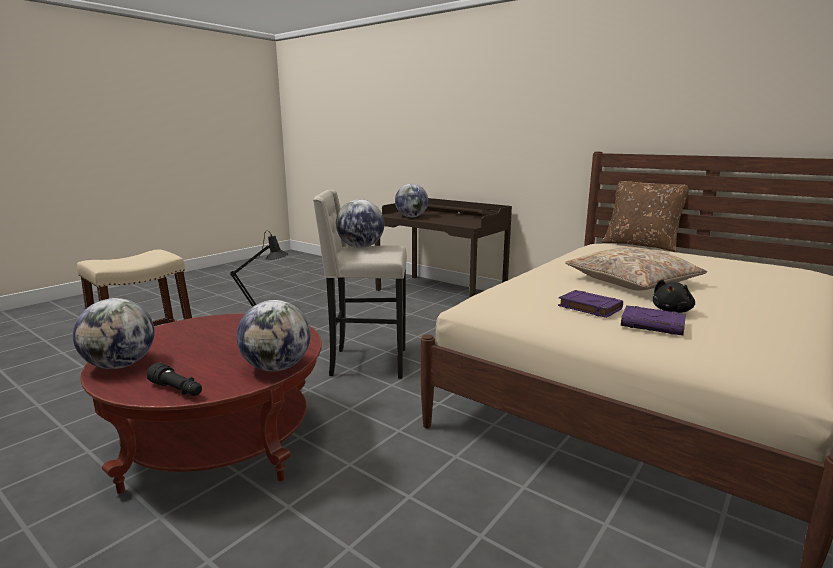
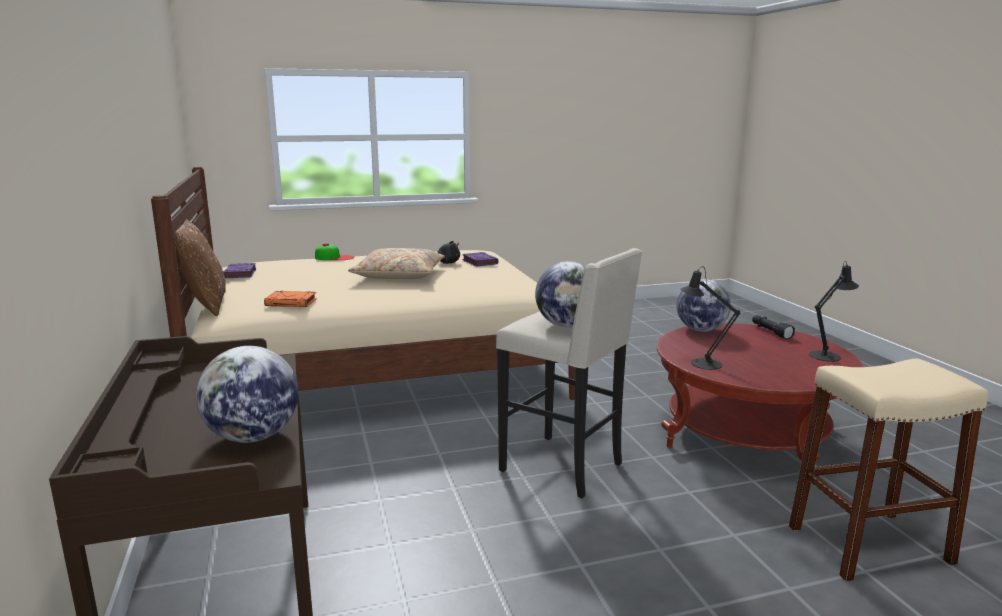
camera: 145 degrees left, 0 degrees up
globe [73,298,155,369] -> black table lamp [809,261,859,362]
purple book [558,290,623,318] -> purple book moved to [224,263,256,278]
none -> orange book [264,291,317,307]
none -> cap [315,243,354,260]

